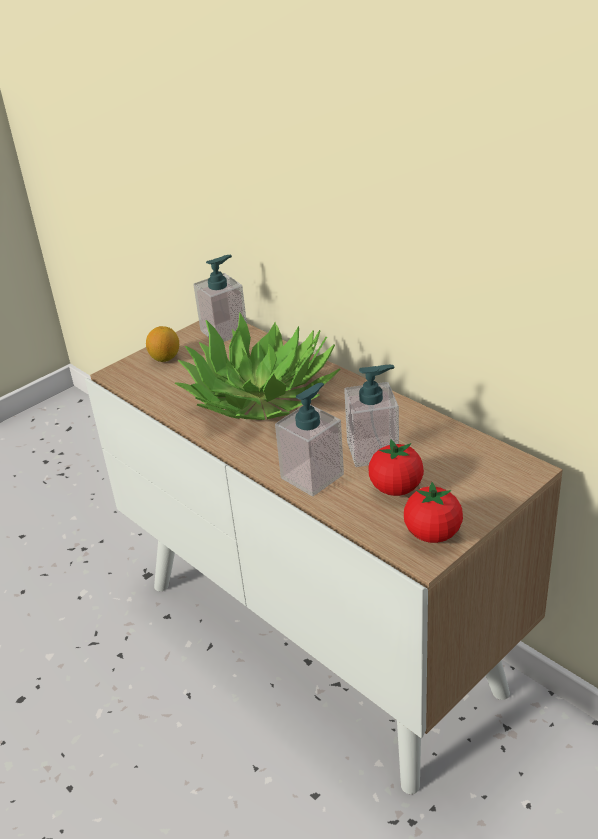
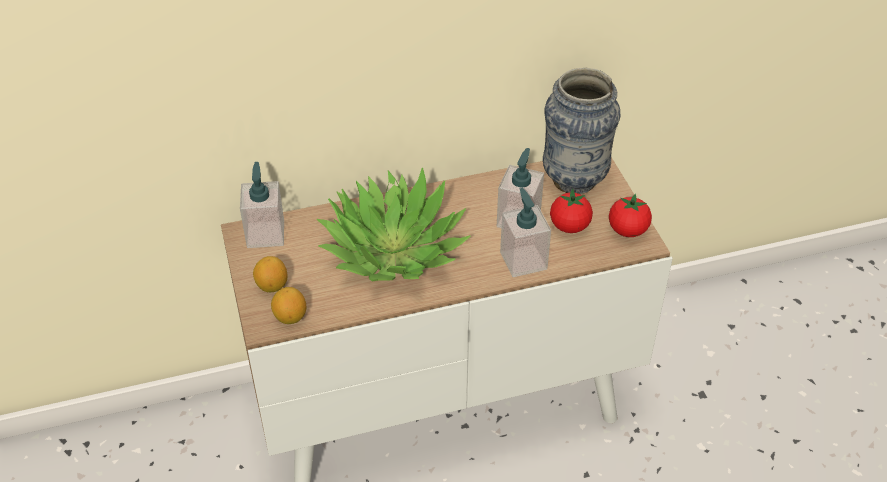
camera: 65 degrees left, 10 degrees up
none -> lemon [271,287,306,324]
none -> vase [543,68,620,194]

